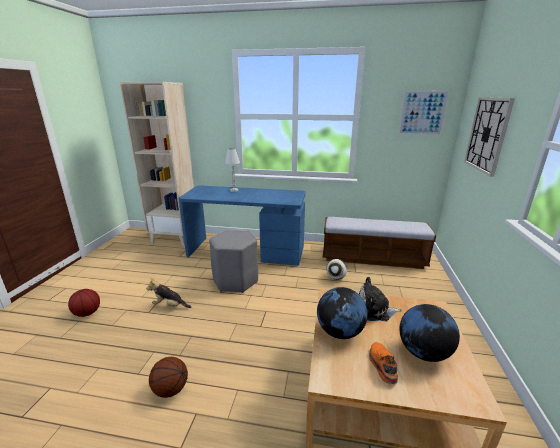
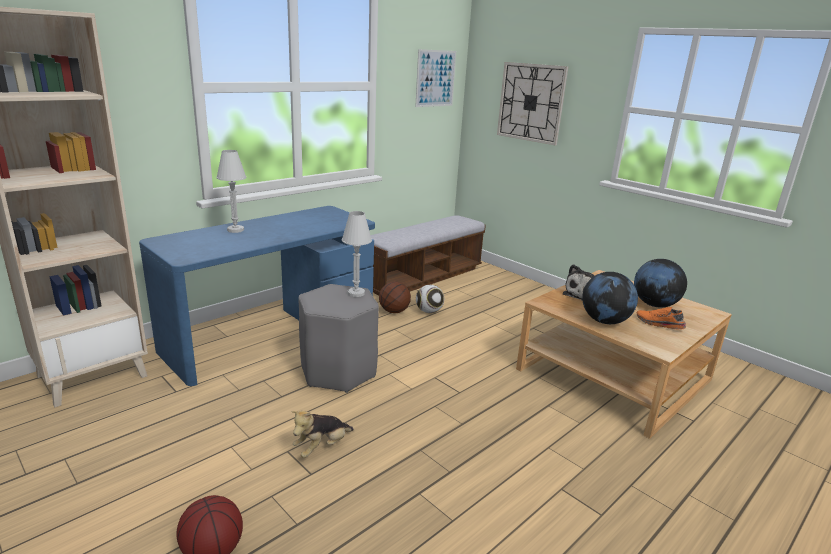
camera: 55 degrees left, 0 degrees up
basketball [149,357,188,398] -> basketball moved to [379,282,411,313]
none -> white table lamp [342,211,372,297]

